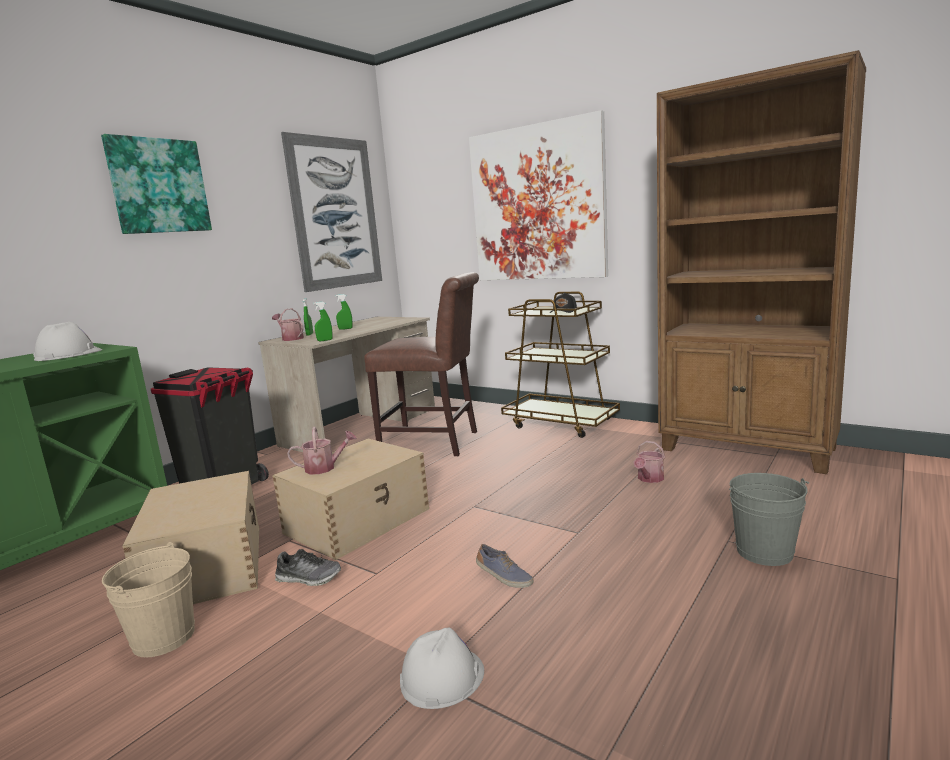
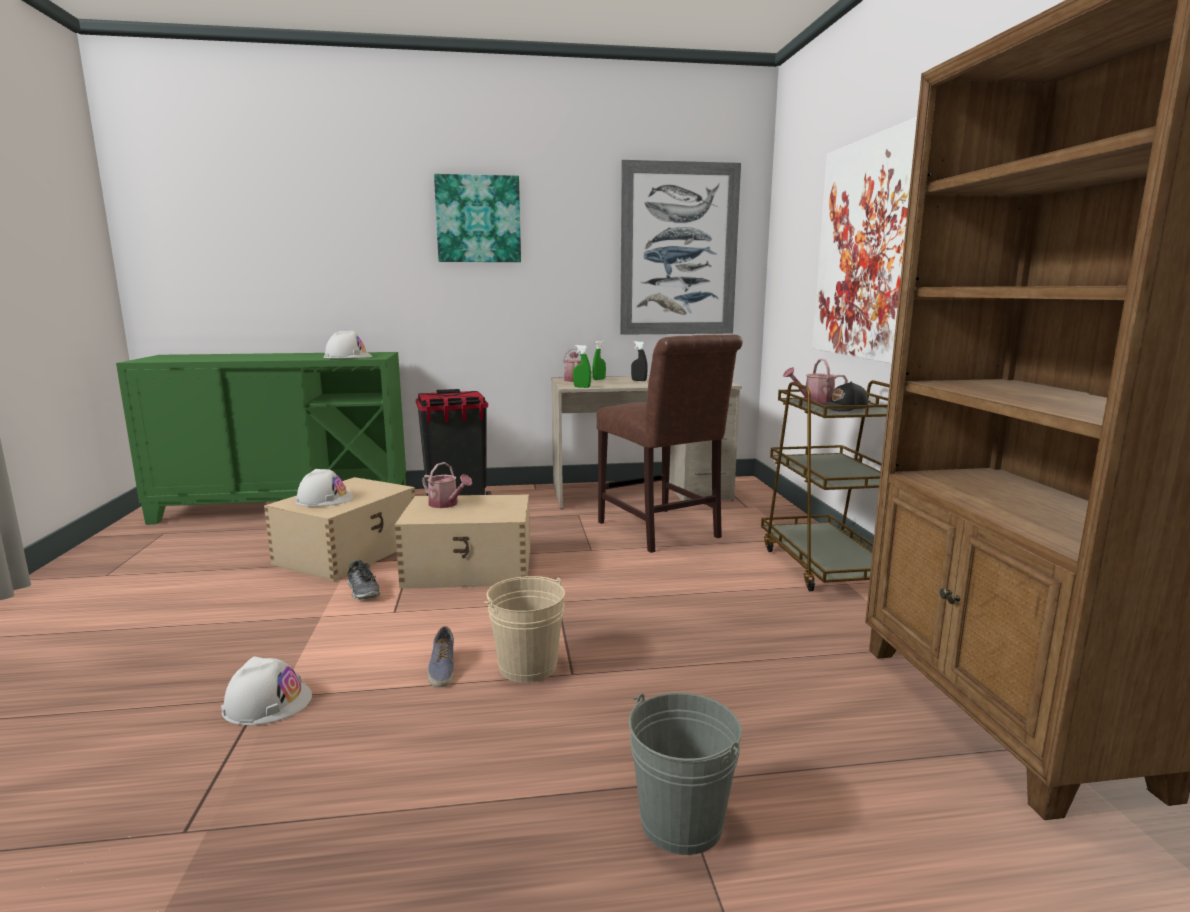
camera: 45 degrees right, 0 degrees up
beige bucket [102,542,195,657] -> beige bucket moved to [484,576,565,683]
green spray bottle [335,294,353,330] -> black spray bottle [631,341,648,381]
watering can [634,441,666,483] -> watering can moved to [783,359,848,403]
none -> white hard hat [295,469,354,506]

